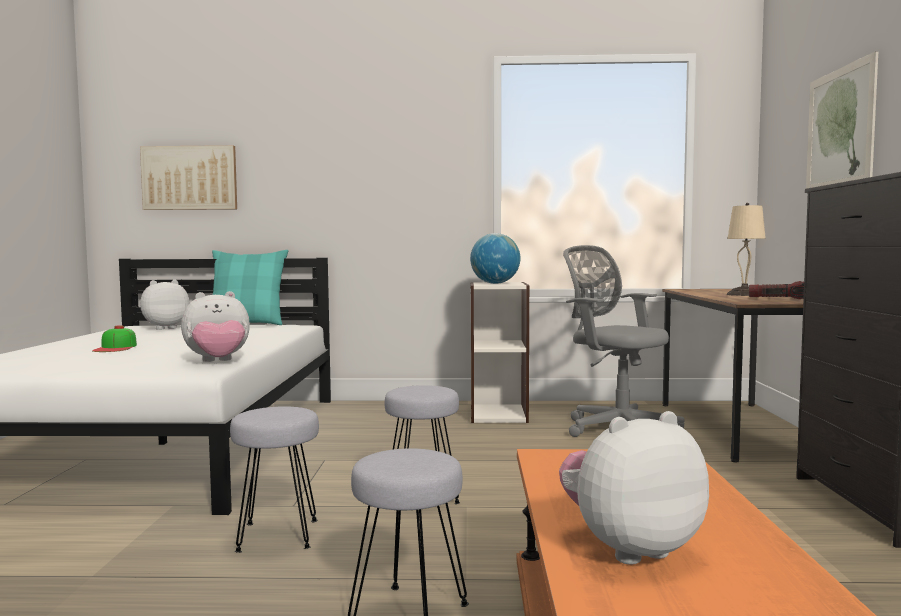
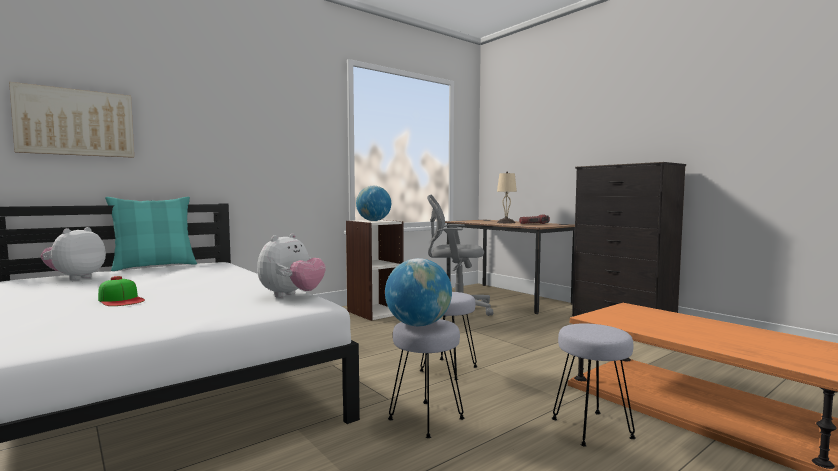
camera: 40 degrees left, 0 degrees up
plush toy [559,411,709,565] -> none
picture [806,51,878,189] -> none
none -> globe [385,258,452,326]

